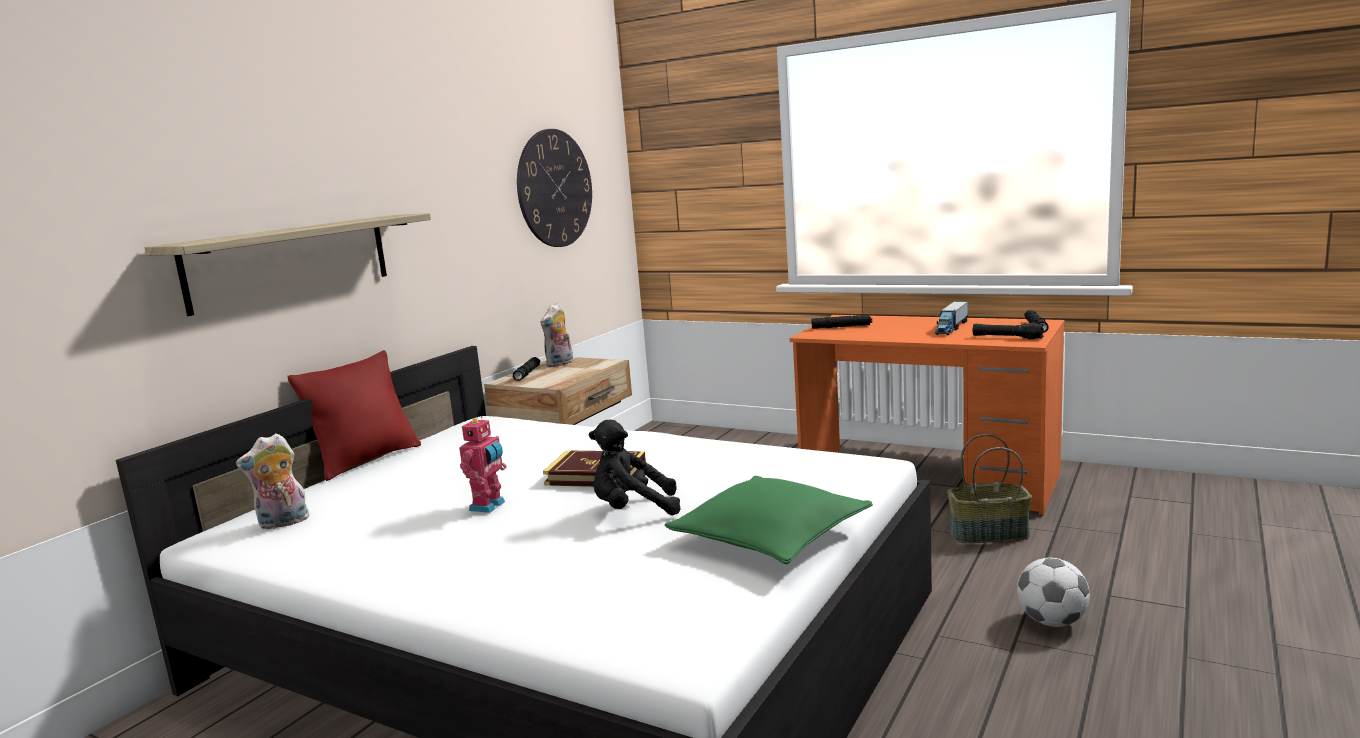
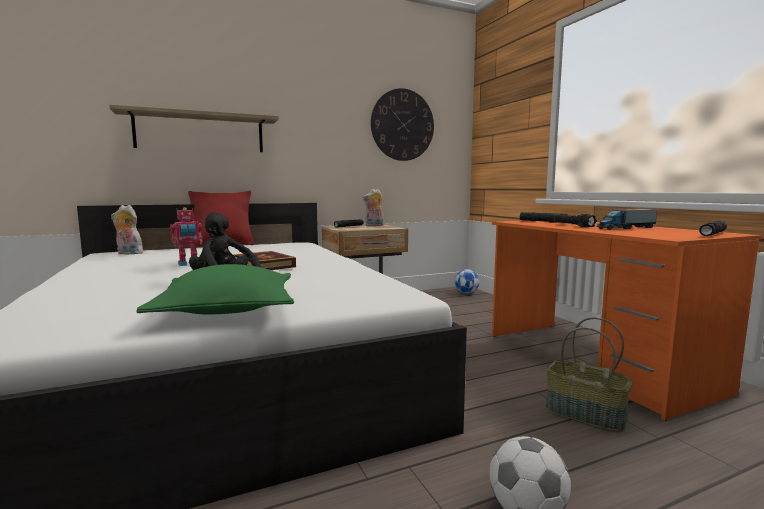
camera: 35 degrees right, 5 degrees down
black flashlight [972,323,1044,339] -> black flashlight moved to [547,213,597,227]
none -> football [455,269,480,294]

